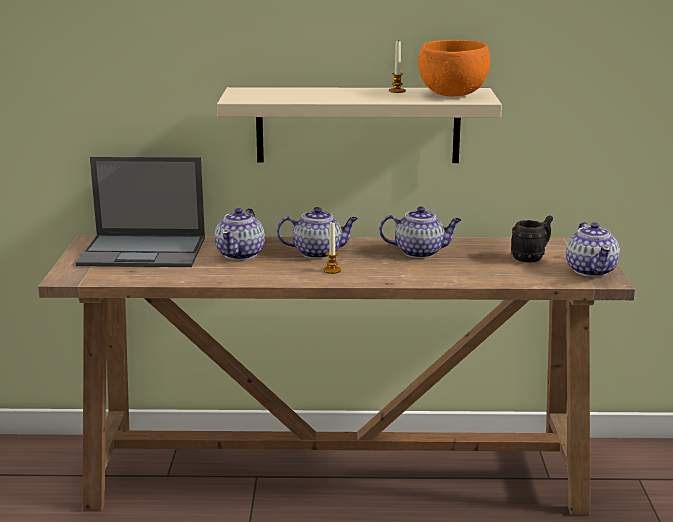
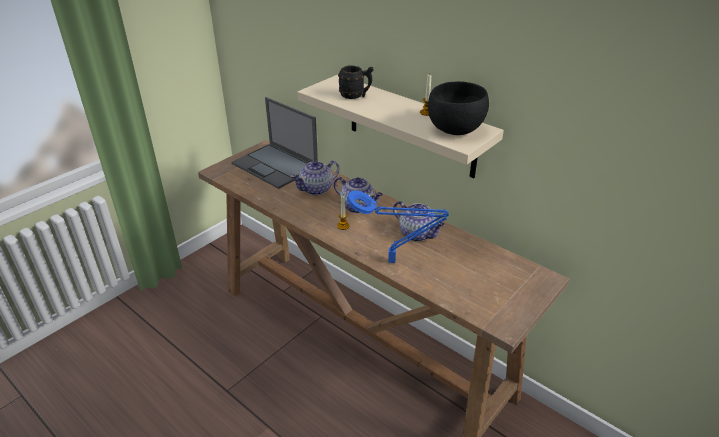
camera: 40 degrees right, 15 degrees up
orange bowl [418,40,490,96] -> black bowl [428,81,489,135]
black mug [511,216,553,263] -> black mug moved to [338,66,374,99]
teapot [566,222,620,277] -> none
none -> blue table lamp [347,191,449,263]

